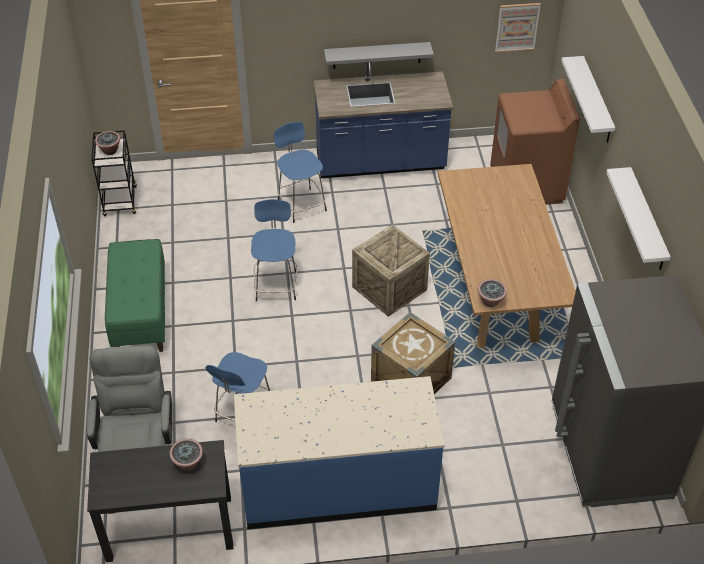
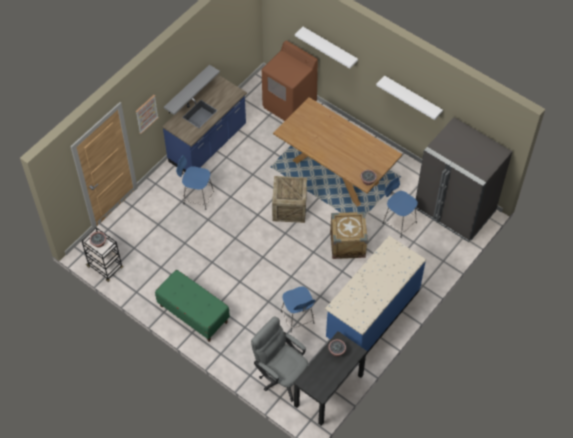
camera: 45 degrees left, 10 degrees up
blue stool [251,199,298,301] -> blue stool moved to [383,177,418,237]
picture [495,3,541,52] -> picture moved to [136,95,159,134]

